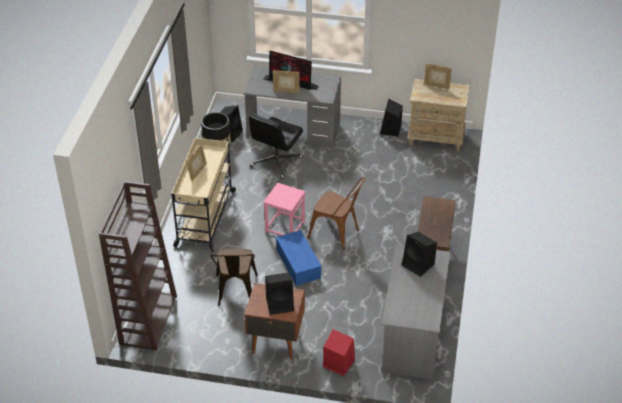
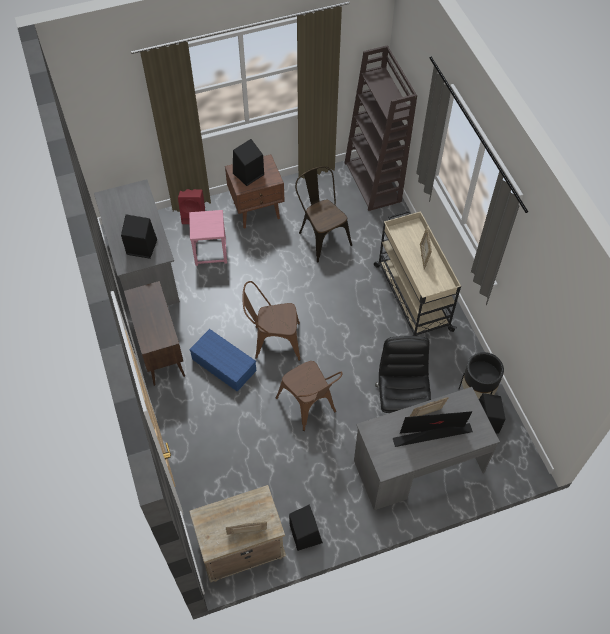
camera: 150 degrees right, 15 degrees up
pink stool [263,183,305,235] -> pink stool moved to [189,210,227,266]
blue storage box [276,230,322,286] -> blue storage box moved to [189,329,256,392]
none -> brown chair [276,361,343,431]

